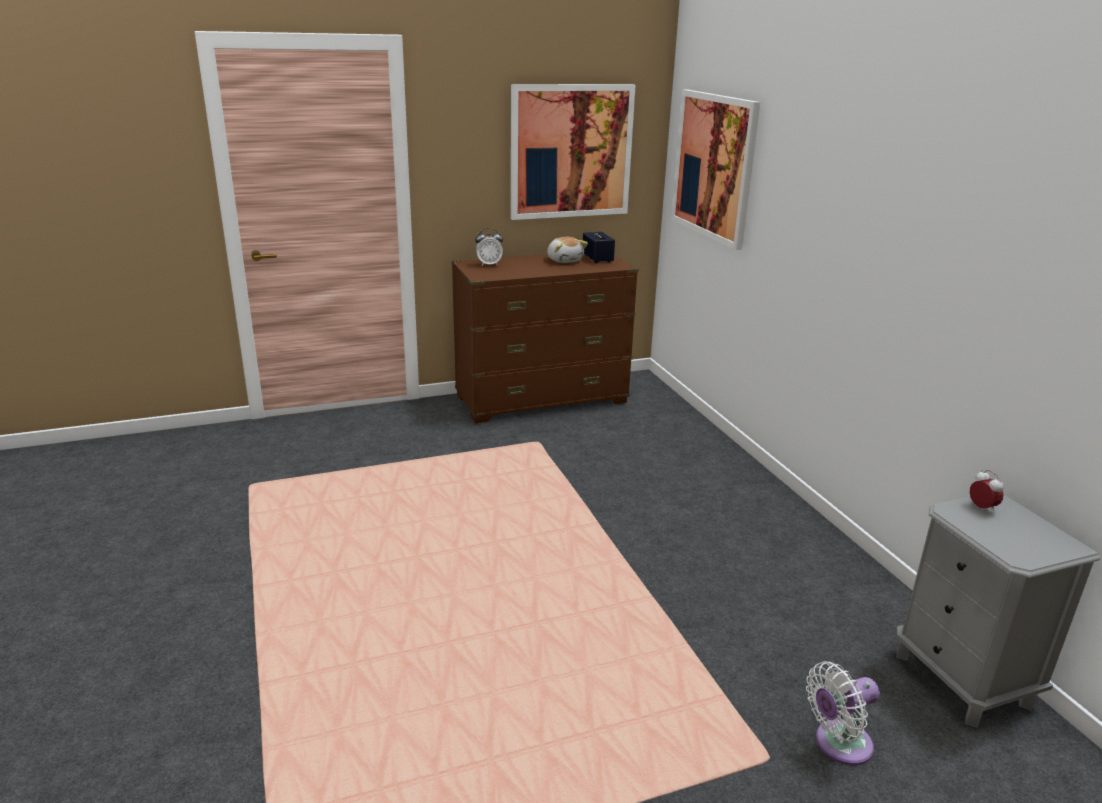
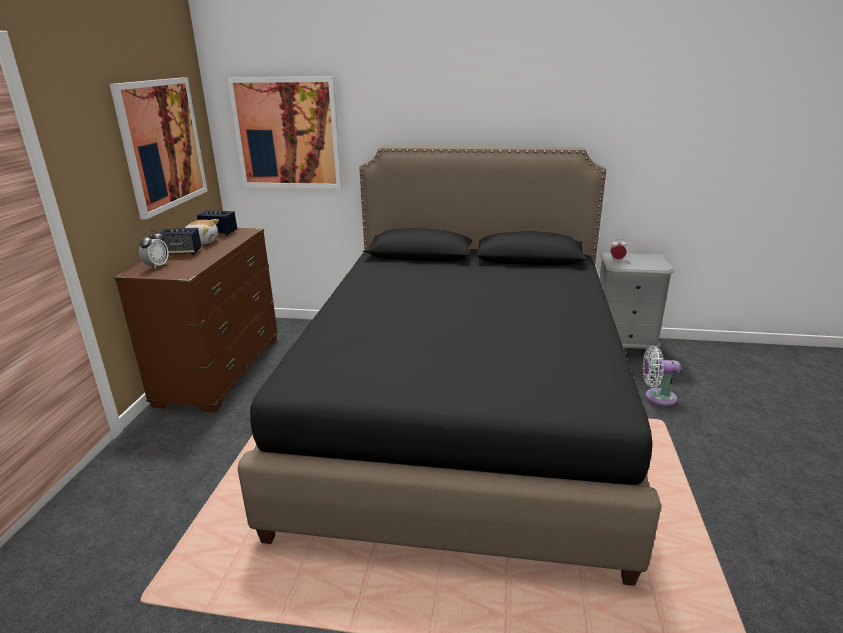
camera: 60 degrees left, 0 degrees up
white fan [806,662,880,766] -> white fan turned 90 degrees clockwise [643,346,681,406]
none -> speaker [159,228,202,255]
none -> black bed [238,146,661,586]

